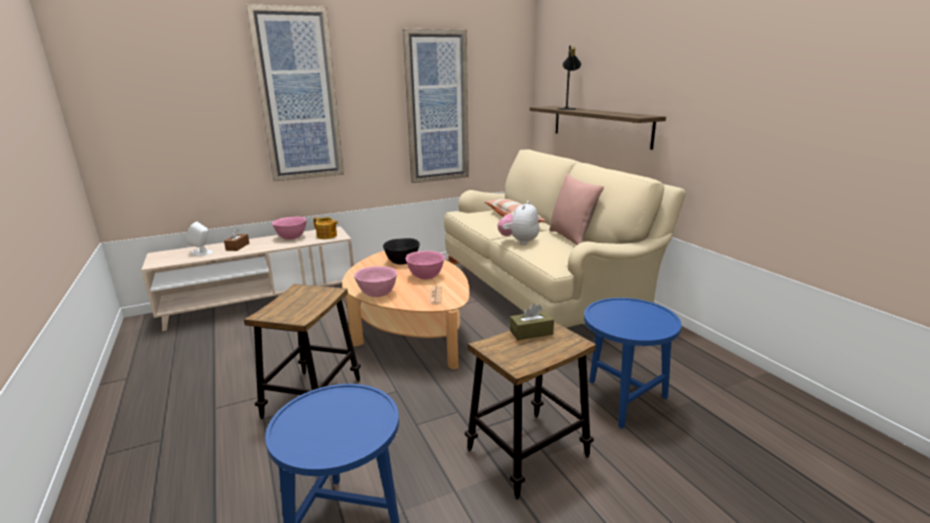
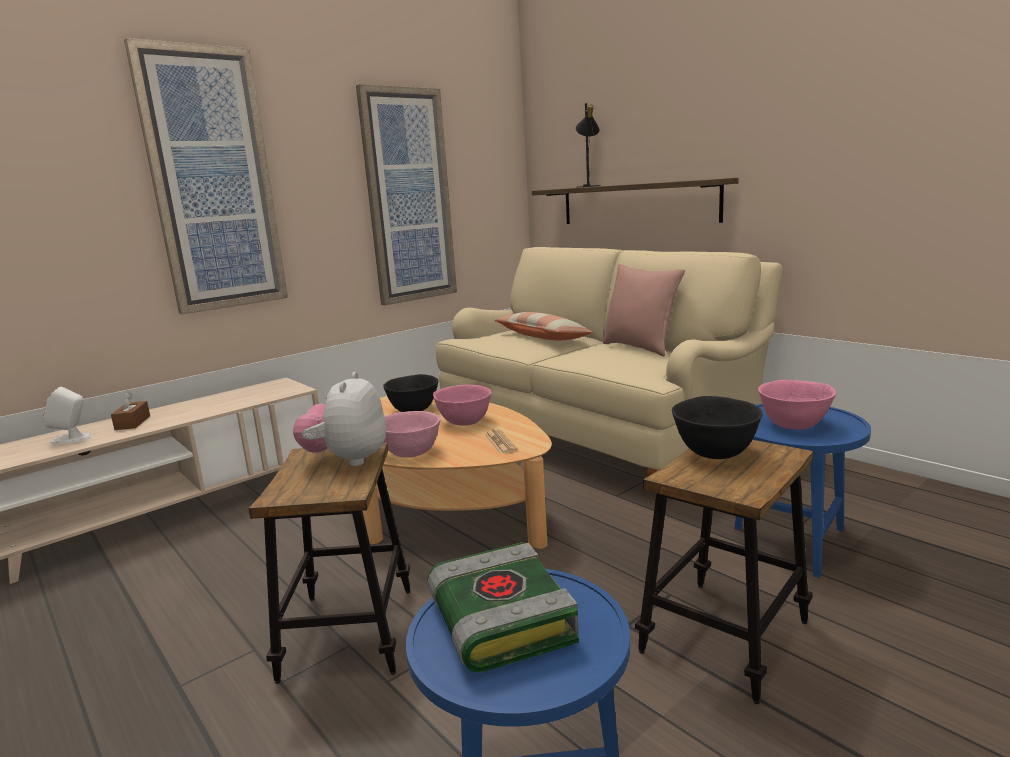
camera: 15 degrees left, 5 degrees down
pink bowl [272,217,307,240] -> pink bowl moved to [758,380,836,430]
teapot [313,217,338,239] -> none
plush toy [498,201,539,245] -> plush toy moved to [293,372,386,466]
brown tissue box [510,303,554,340] -> black bowl [672,396,763,459]
none -> book [428,542,579,672]

